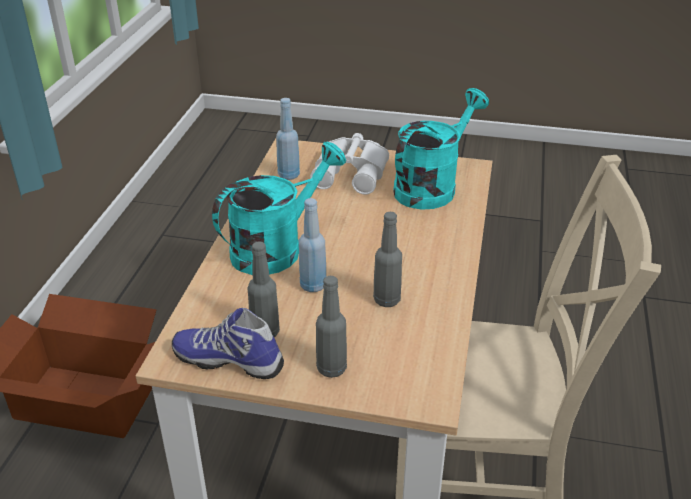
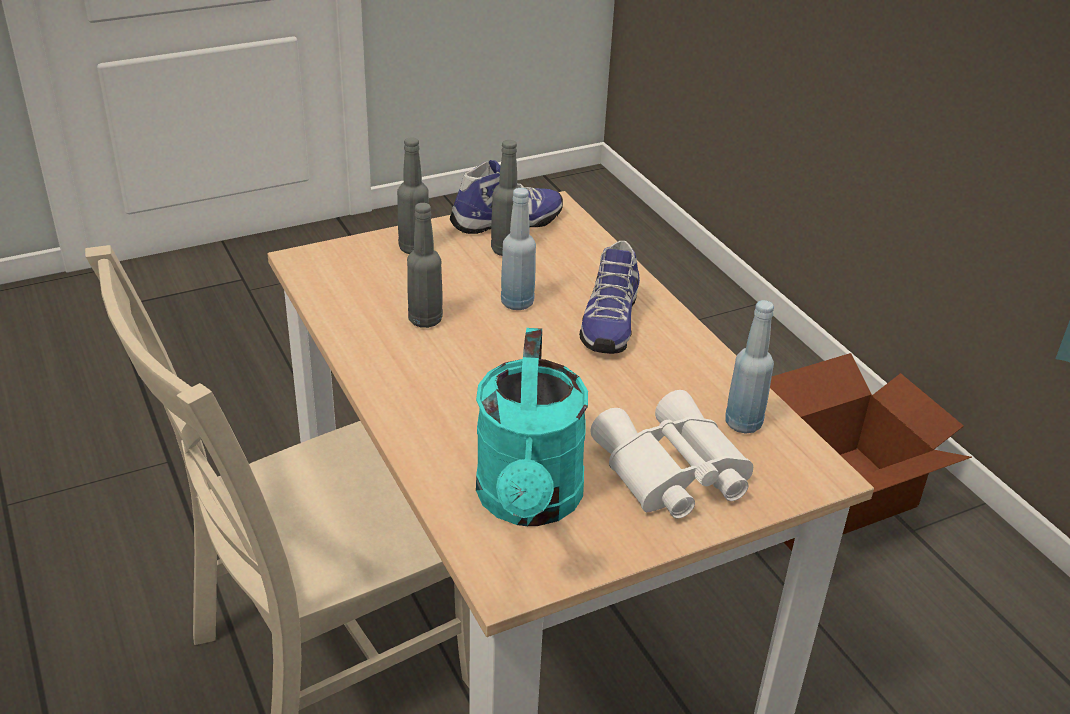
camera: 140 degrees right, 0 degrees up
turquoise watering can [212,141,346,275] -> shoe [579,241,640,354]

